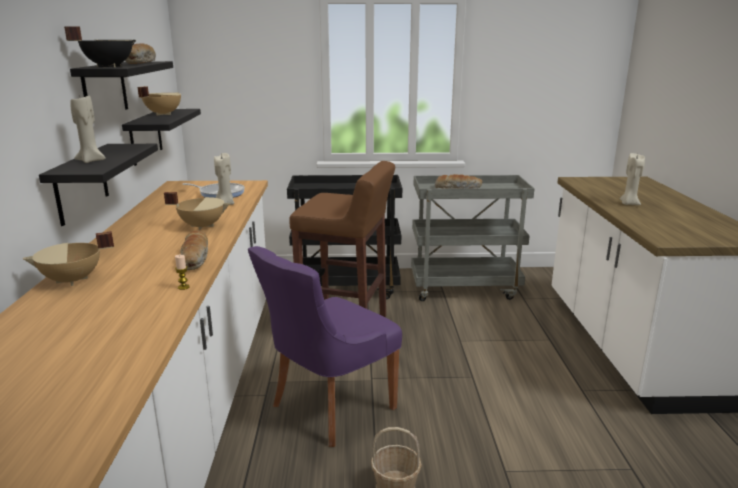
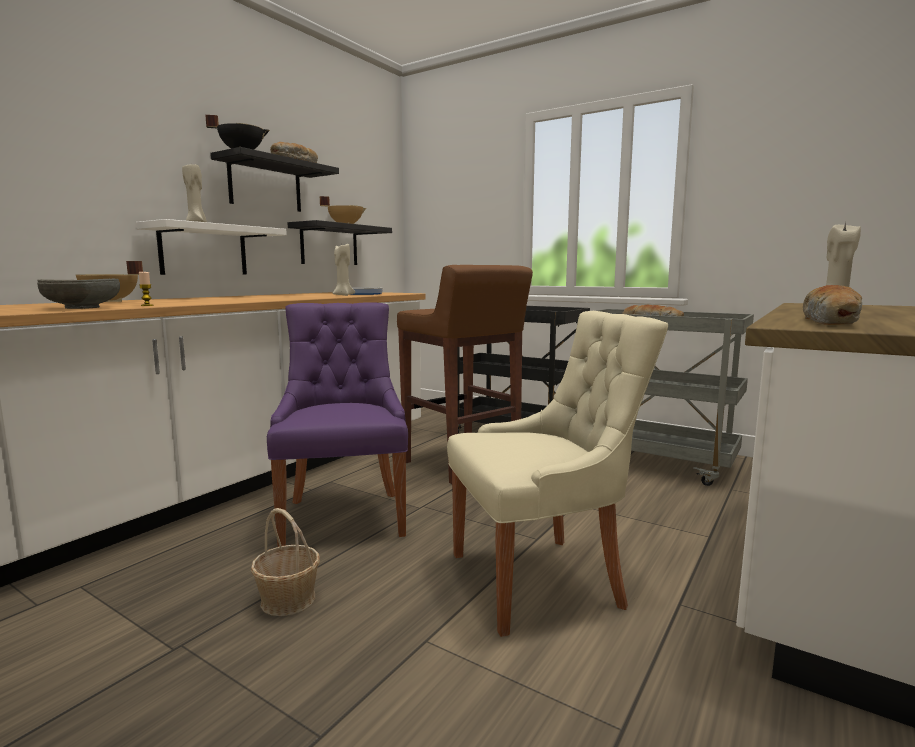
camera: 35 degrees right, 10 degrees down
black shelf [39,144,158,226] -> white shelf [136,219,287,275]
beige cooking pot [164,192,230,230] -> none
bread [180,231,208,270] -> bread moved to [803,285,862,325]
purple chair [248,246,402,447] -> purple chair turned 90 degrees clockwise [267,302,408,547]
none -> grey bowl [37,279,120,309]
none -> beige chair [447,311,668,637]

